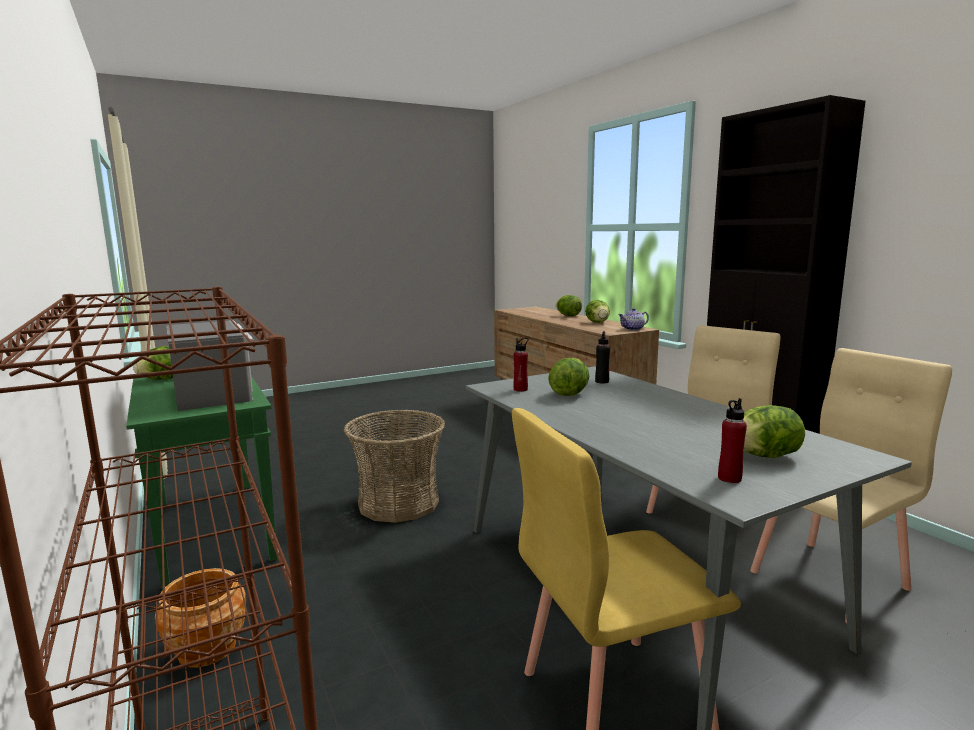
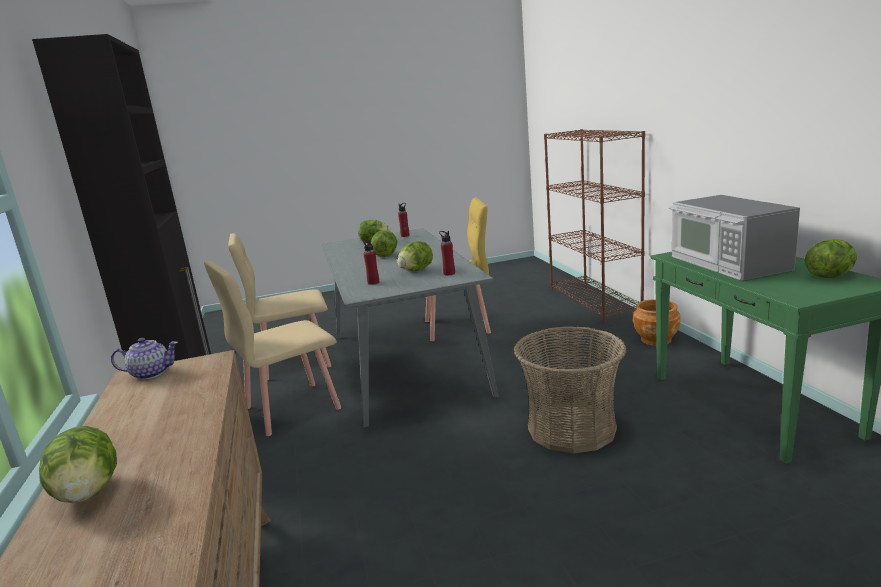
camera: 165 degrees left, 5 degrees up
lettuce [585,300,610,323] -> lettuce moved to [371,230,397,257]
black bottle [595,331,610,383] -> red bottle [364,239,379,285]

